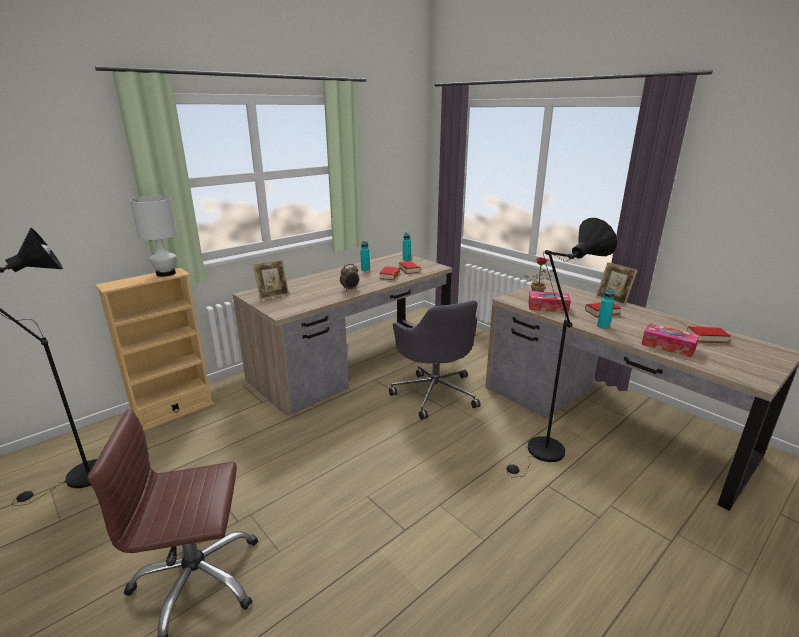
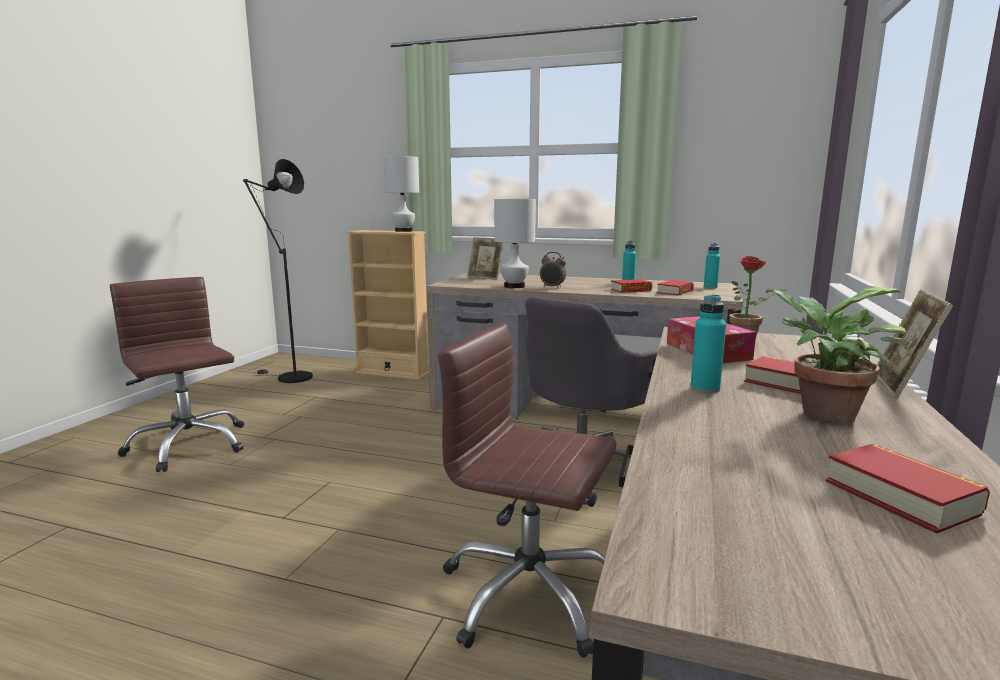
camera: 60 degrees right, 10 degrees down
black floor lamp [507,218,617,478] -> brown office chair [438,323,617,658]
tissue box [641,323,700,358] -> none
none -> white table lamp [494,199,536,288]
none -> potted plant [769,286,910,424]

